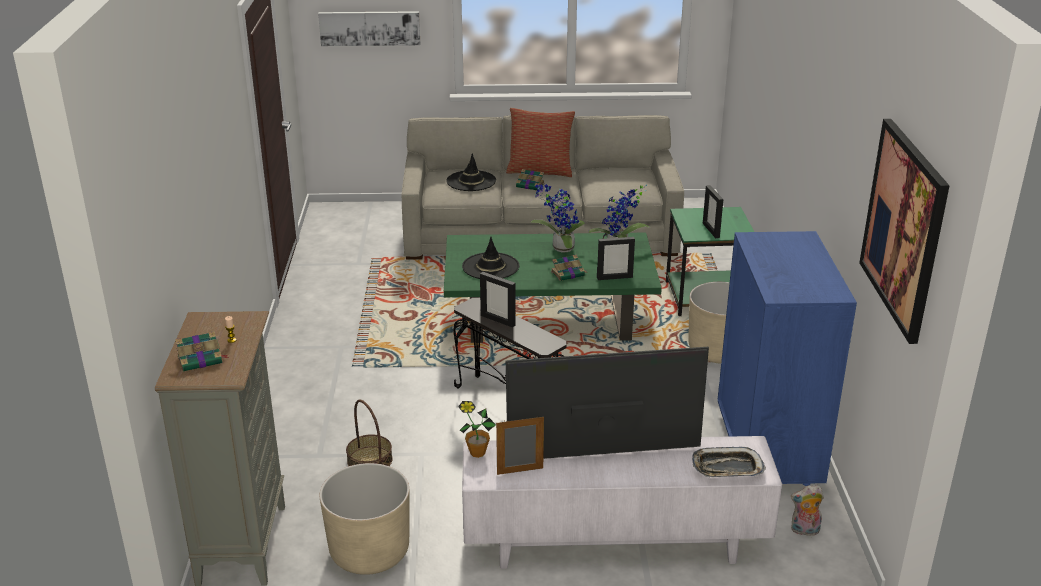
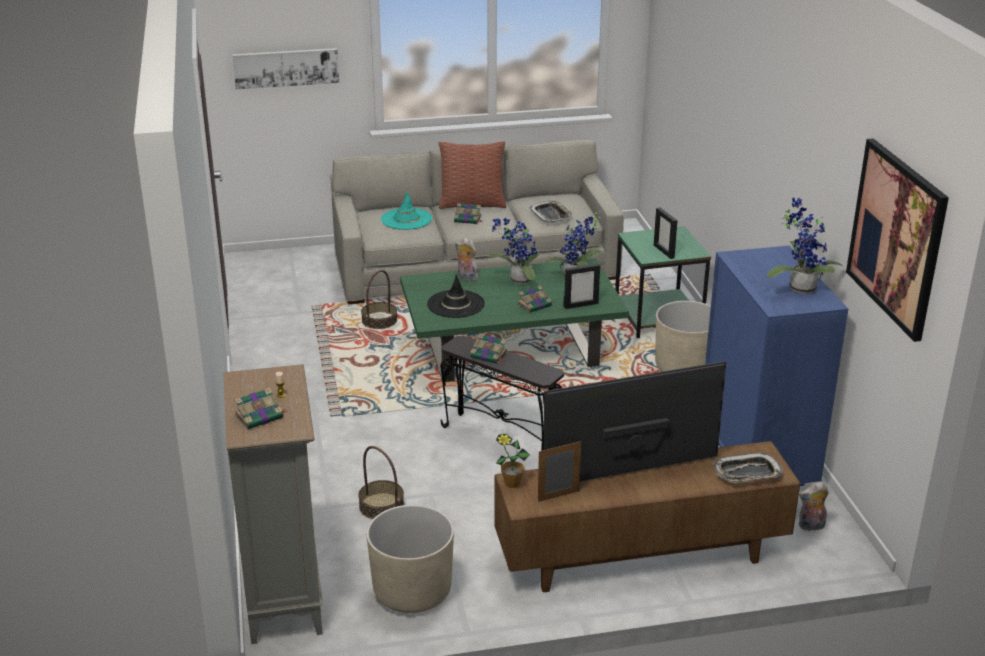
camera: 10 degrees left, 0 degrees up
black hat [446,153,496,191] -> turquoise hat [381,191,432,230]
white tv stand [462,436,782,569] -> brown tv stand [494,441,800,592]
picture frame [480,272,516,328] -> book [470,334,508,364]
none -> basket [361,270,397,329]
none -> plush toy [455,238,479,281]
none -> tray [529,201,573,223]
none -> potted plant [767,198,842,294]

